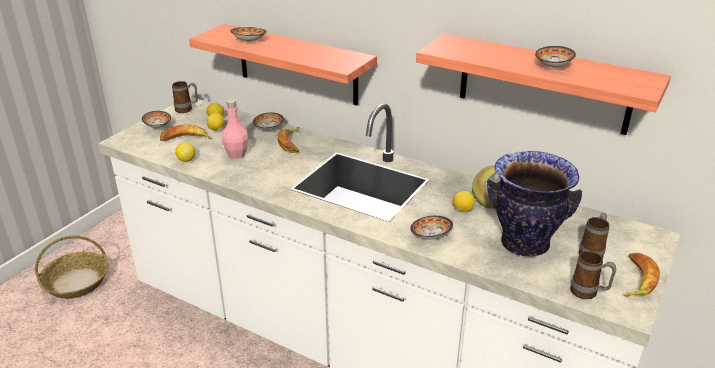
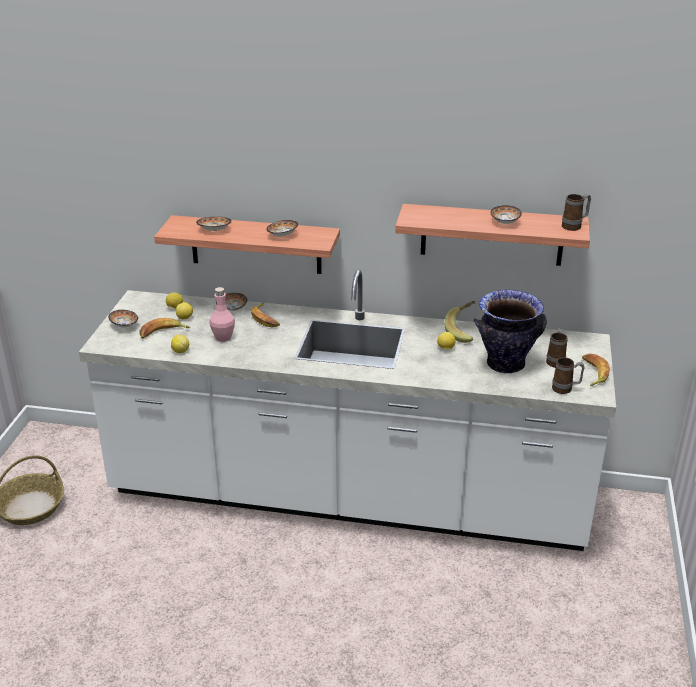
camera: 20 degrees left, 0 degrees up
mug [172,81,198,113] -> mug moved to [562,194,591,231]
bowl [410,216,453,239] -> bowl moved to [266,220,298,236]

